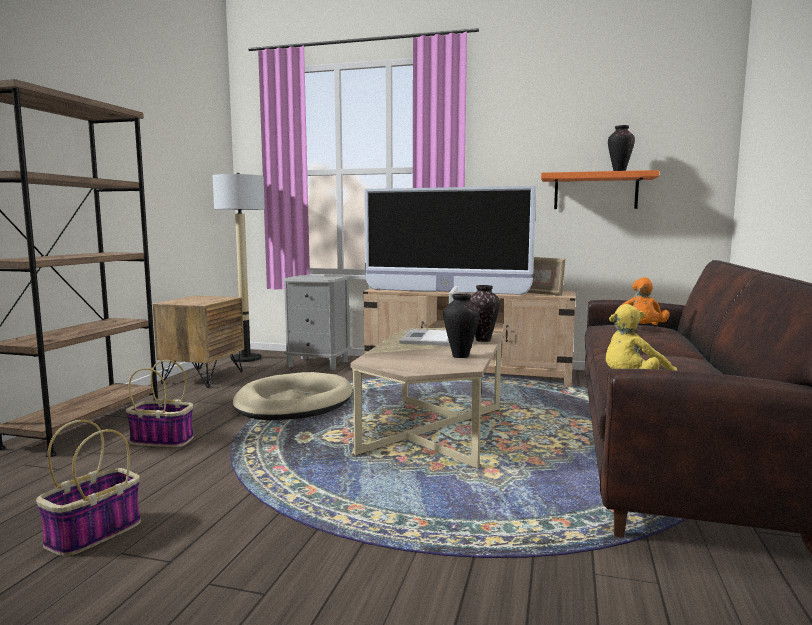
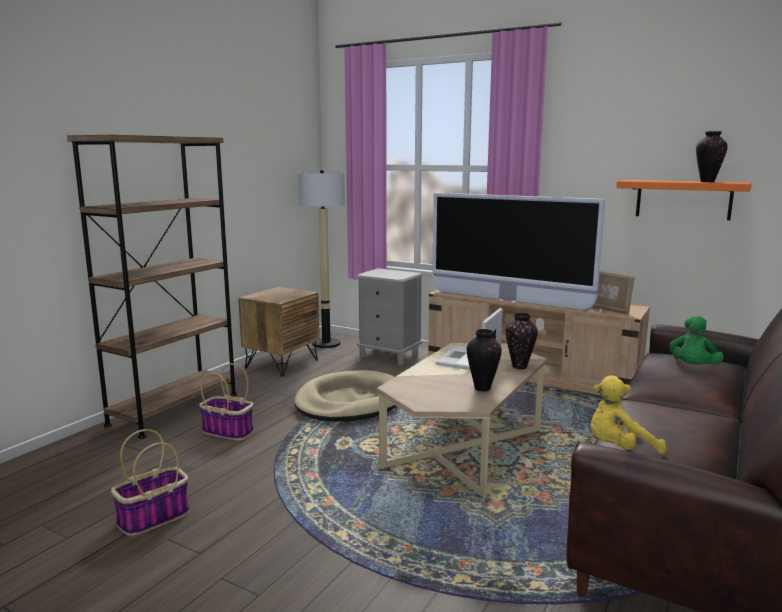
camera: 15 degrees right, 5 degrees up
orange plush toy [619,277,670,325] -> green plush toy [670,316,724,365]

